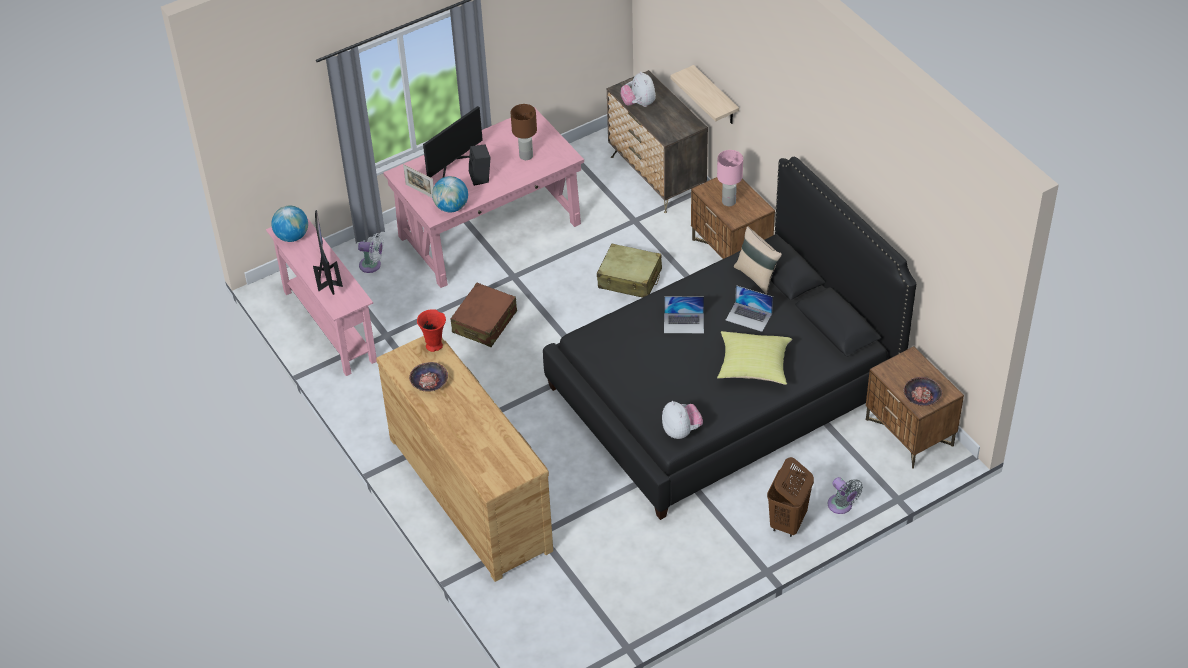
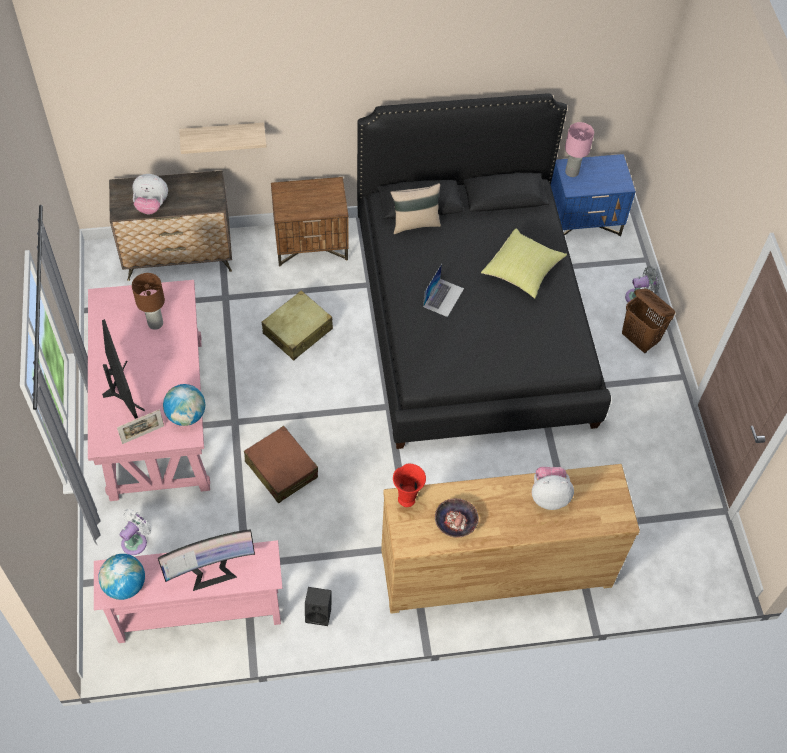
camera: 70 degrees left, 10 degrees up
monitor [313,210,343,295] -> monitor turned 150 degrees clockwise [158,529,255,591]
black speaker [469,144,491,186] -> black speaker moved to [305,587,332,626]
plush toy [662,401,703,439] -> plush toy moved to [532,467,574,510]
pink table lamp [717,150,743,206] -> pink table lamp moved to [565,122,594,177]
laptop [726,285,773,332] -> none
brown nightstand [866,346,964,469] -> blue nightstand [551,154,636,237]
bowl [904,377,943,406] -> none

